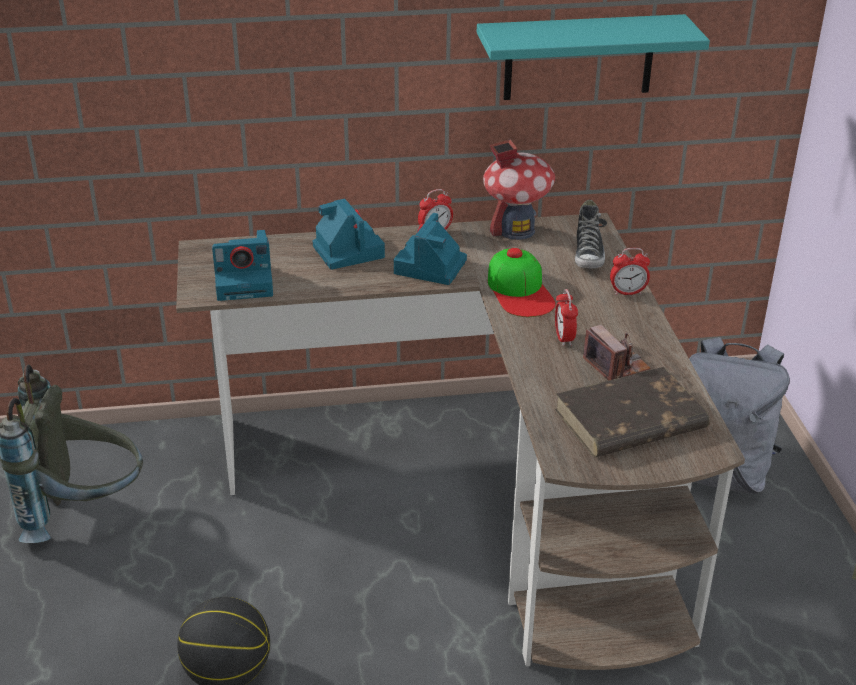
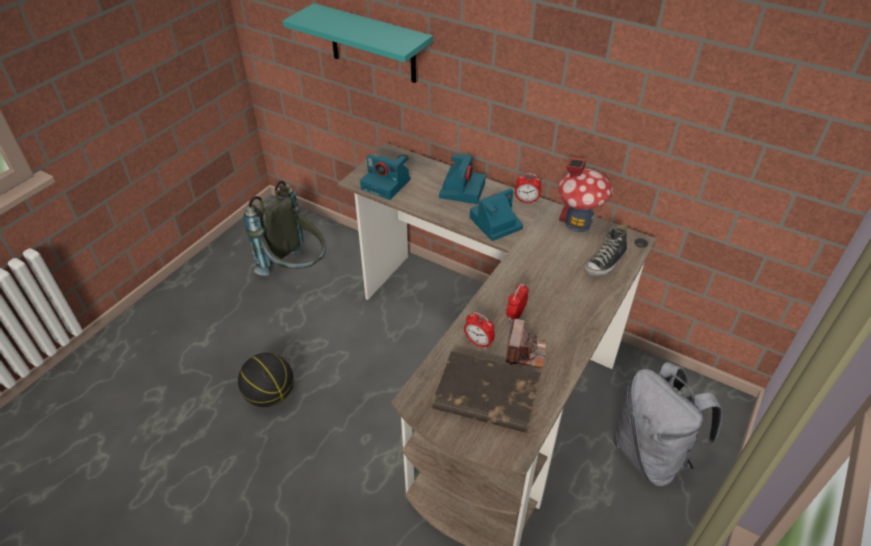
camera: 40 degrees right, 10 degrees up
turquoise shelf [477,14,710,100] -> turquoise shelf moved to [283,3,433,83]
cap [488,248,556,317] -> none
alarm clock [610,248,650,295] -> alarm clock moved to [464,312,495,349]

